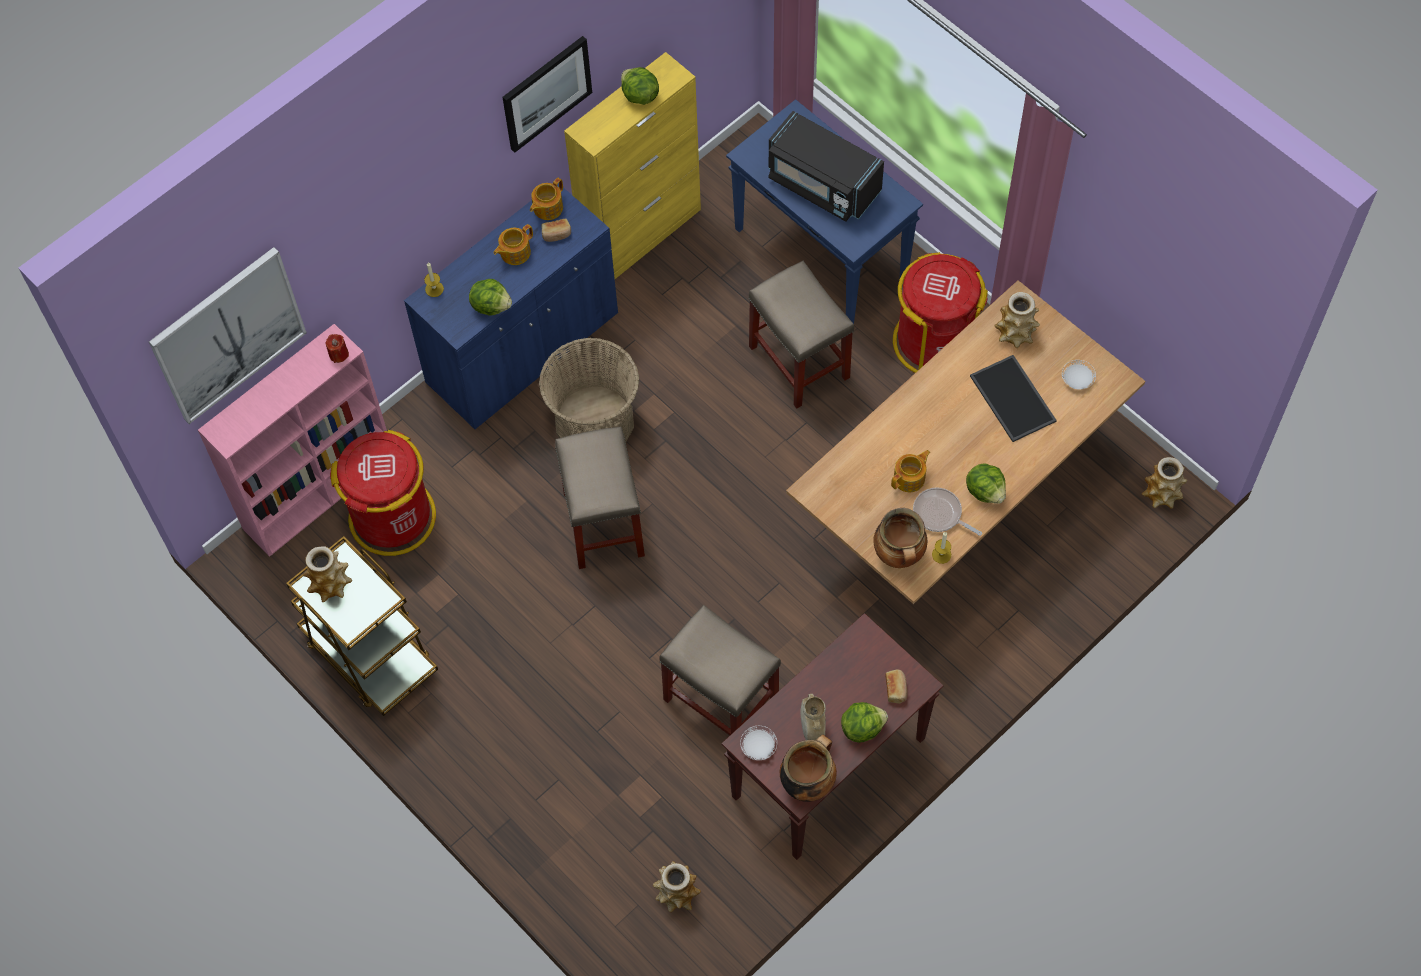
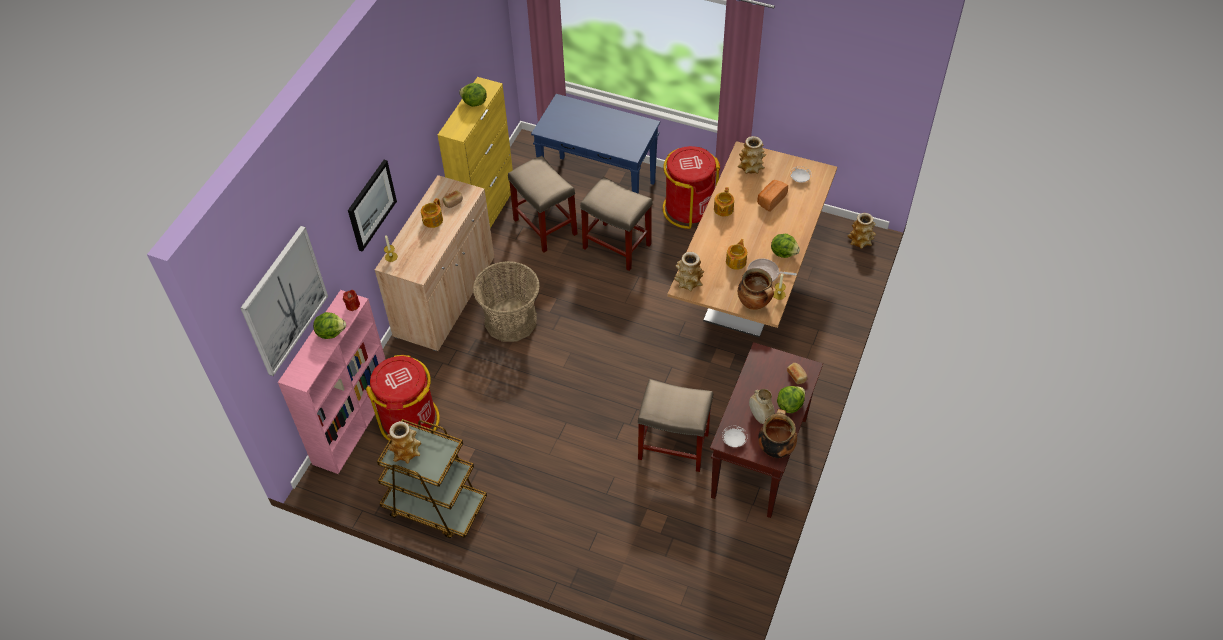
camera: 25 degrees left, 10 degrees down
blue cabinet [404,183,618,429] -> beige cabinet [375,175,494,351]
lettuce [469,279,512,315] -> lettuce moved to [313,312,346,339]
picture [502,36,592,153] -> picture moved to [348,160,397,252]
teapot [530,178,563,220] -> teapot moved to [714,187,734,217]
beige stool [555,426,645,569] -> beige stool moved to [508,156,578,252]
vase [653,861,701,912] -> vase moved to [674,252,704,291]
black microwave [768,111,884,222] -> none
tray [970,355,1057,442] -> bread [757,180,788,212]

